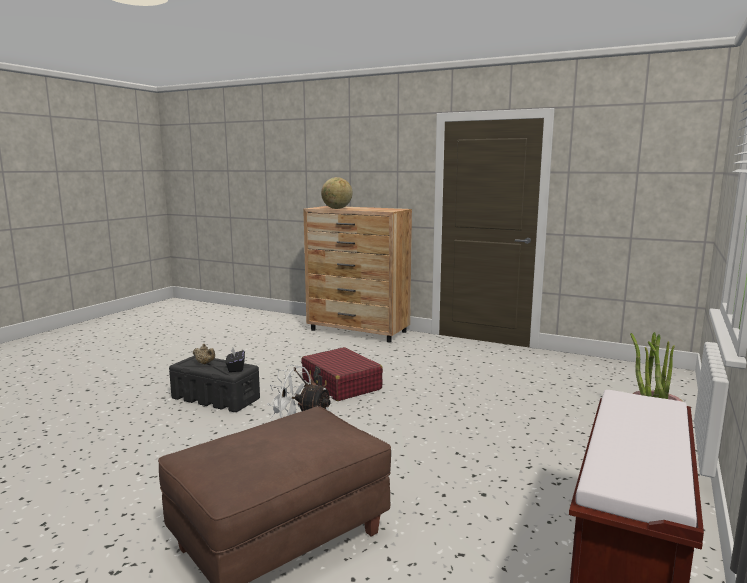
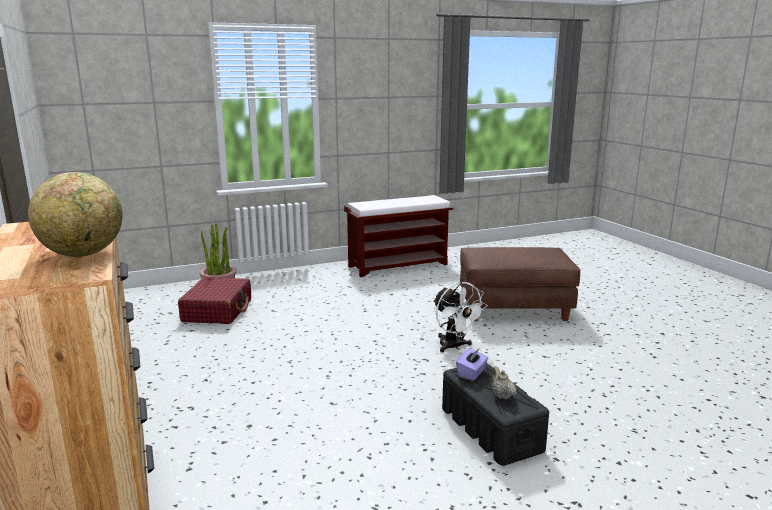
camera: 140 degrees left, 5 degrees up
black tissue box [226,348,245,372] -> purple tissue box [456,349,488,381]
red suitcase [301,347,383,401] -> red suitcase moved to [178,277,251,324]

